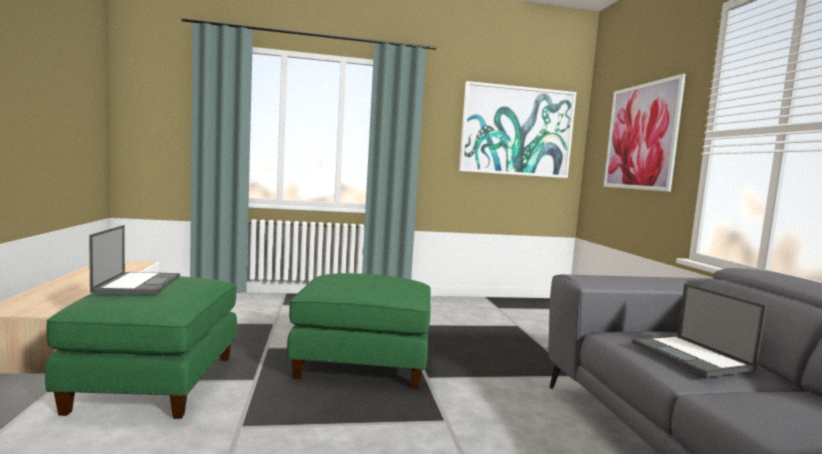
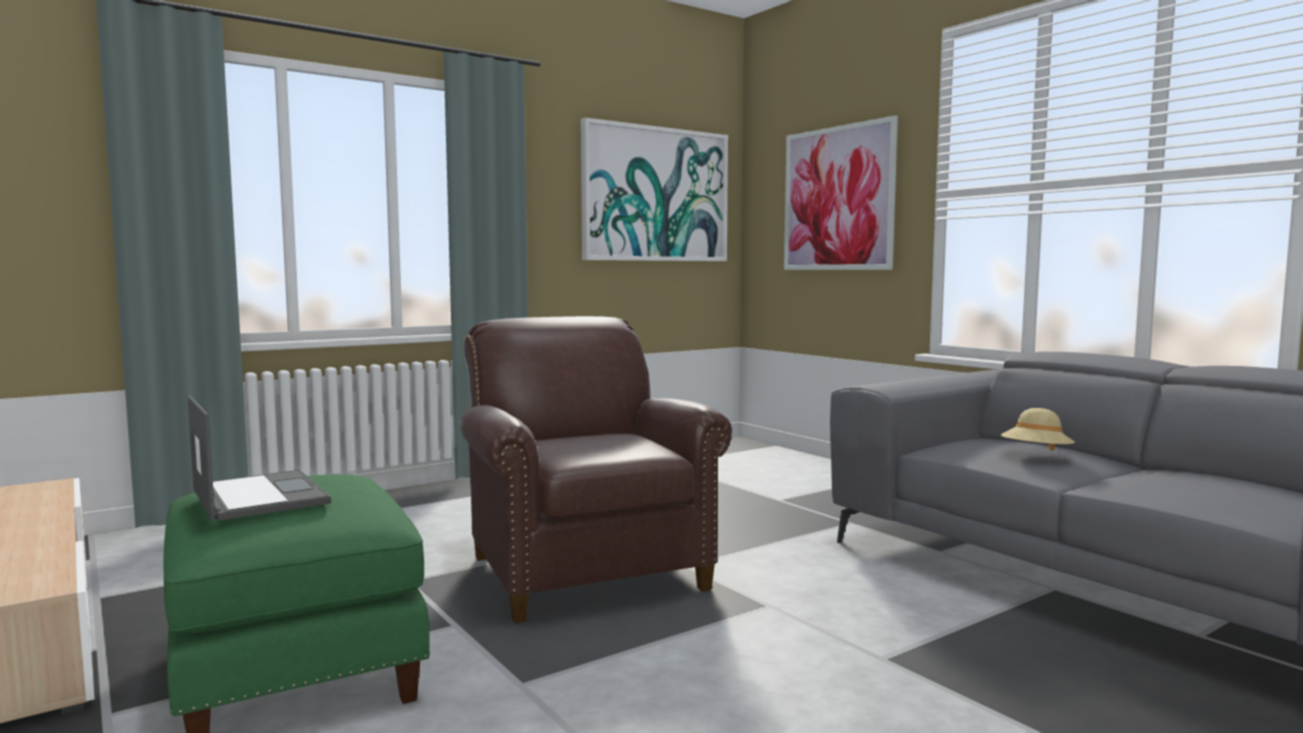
camera: 25 degrees left, 0 degrees up
green ottoman [287,273,431,389] -> brown armchair [460,316,732,623]
laptop [632,283,767,377] -> beige hat [1000,408,1075,451]

